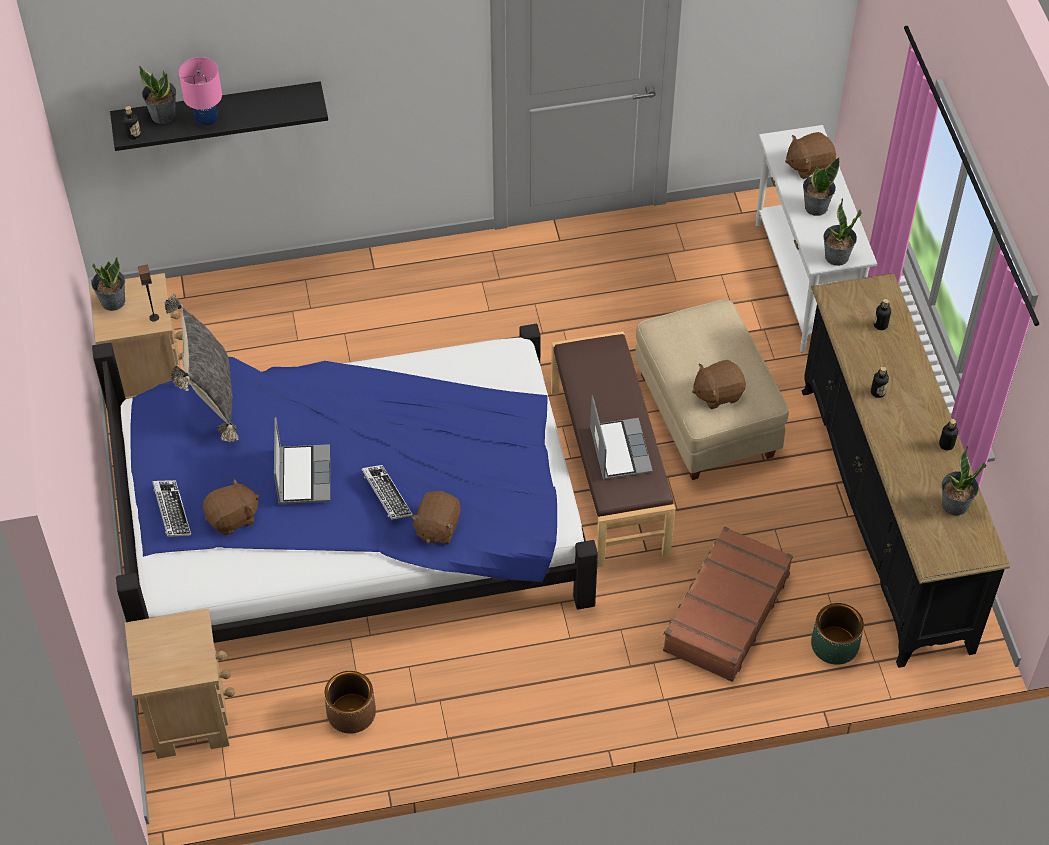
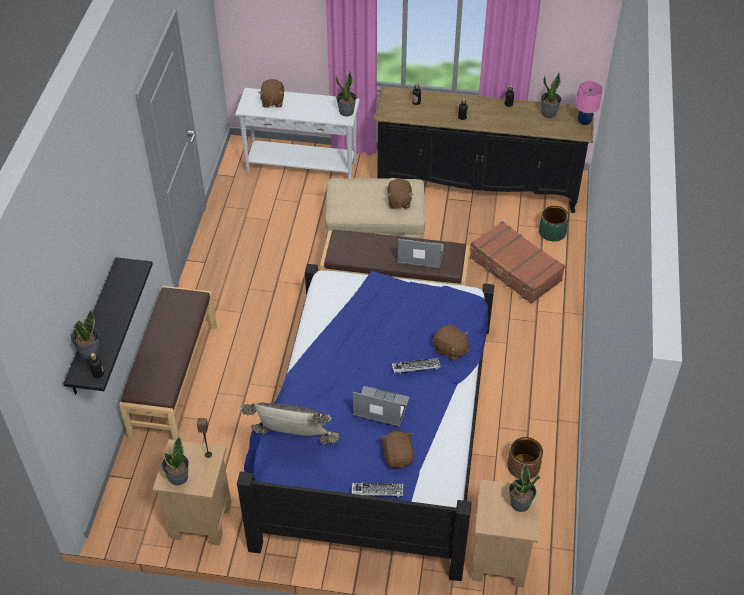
camera: 70 degrees left, 5 degrees down
pink table lamp [179,57,222,126] -> pink table lamp moved to [575,81,603,125]
potted plant [803,158,840,216] -> potted plant moved to [509,462,540,512]
none -> brown bench [119,286,217,440]

